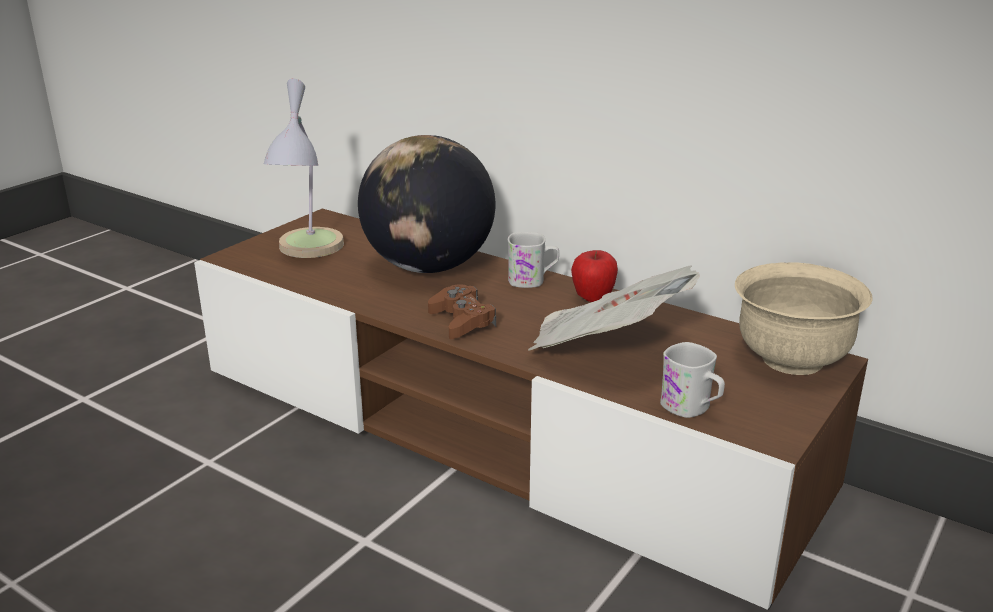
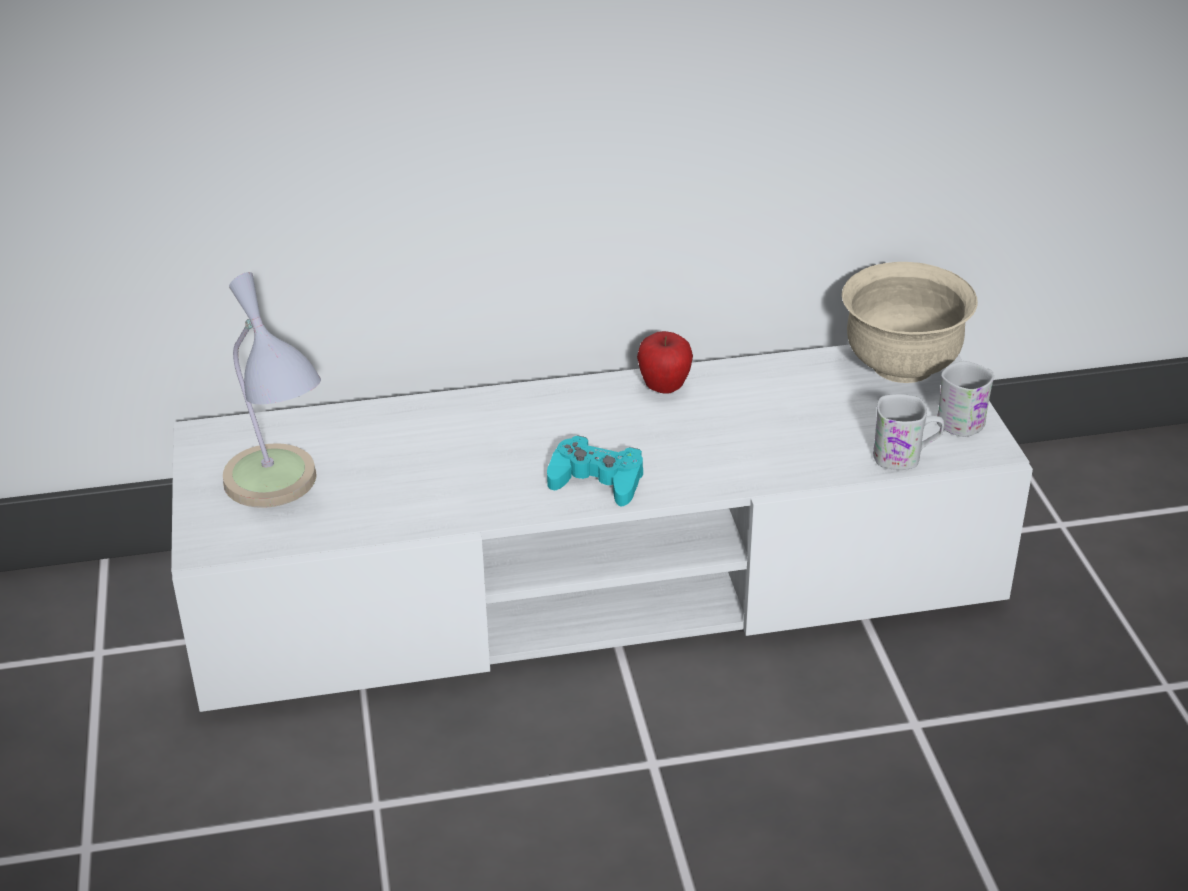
camera: 45 degrees left, 10 degrees up
brown tv stand [194,208,868,610] -> white tv stand [171,345,1033,712]
globe [358,135,495,273] -> none
brown game controller [428,284,496,339] -> turquoise game controller [547,435,643,507]
white mug [508,232,559,288] -> white mug moved to [937,361,994,437]
newspaper [528,265,700,351] -> none

